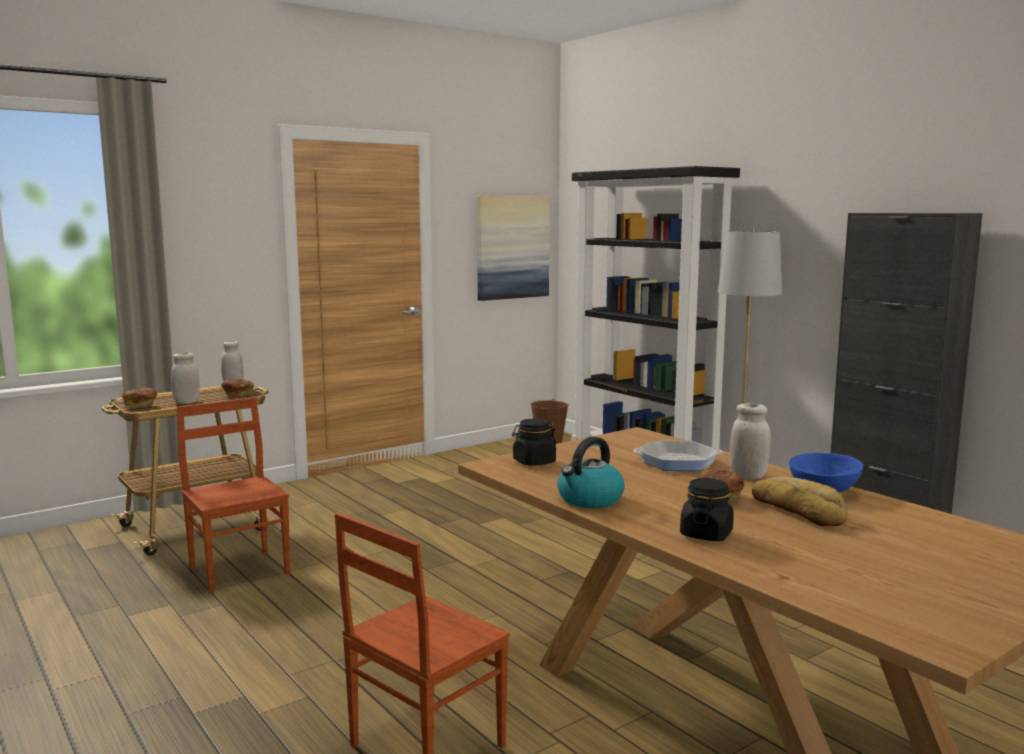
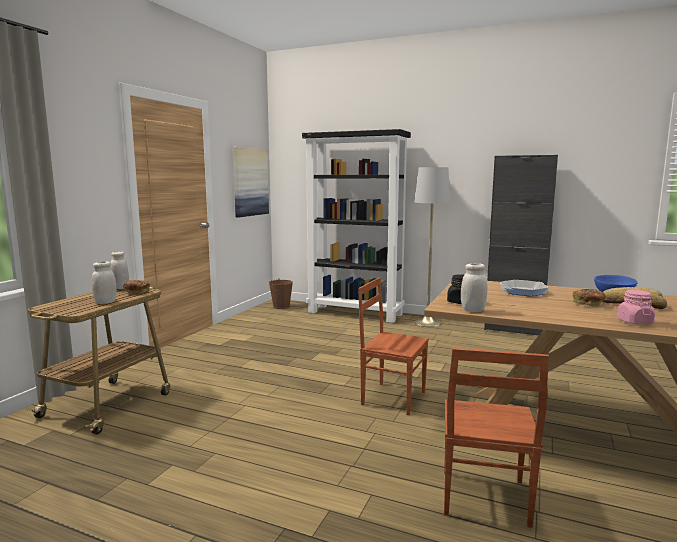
camera: 30 degrees left, 0 degrees up
bread [122,388,158,407] -> none
brown chair [177,397,290,594] -> brown chair moved to [358,277,429,415]
kettle [557,437,625,508] -> none
black jar [680,478,734,541] -> pink jar [617,290,655,324]
white jar [729,403,771,479] -> white jar moved to [461,263,488,312]

